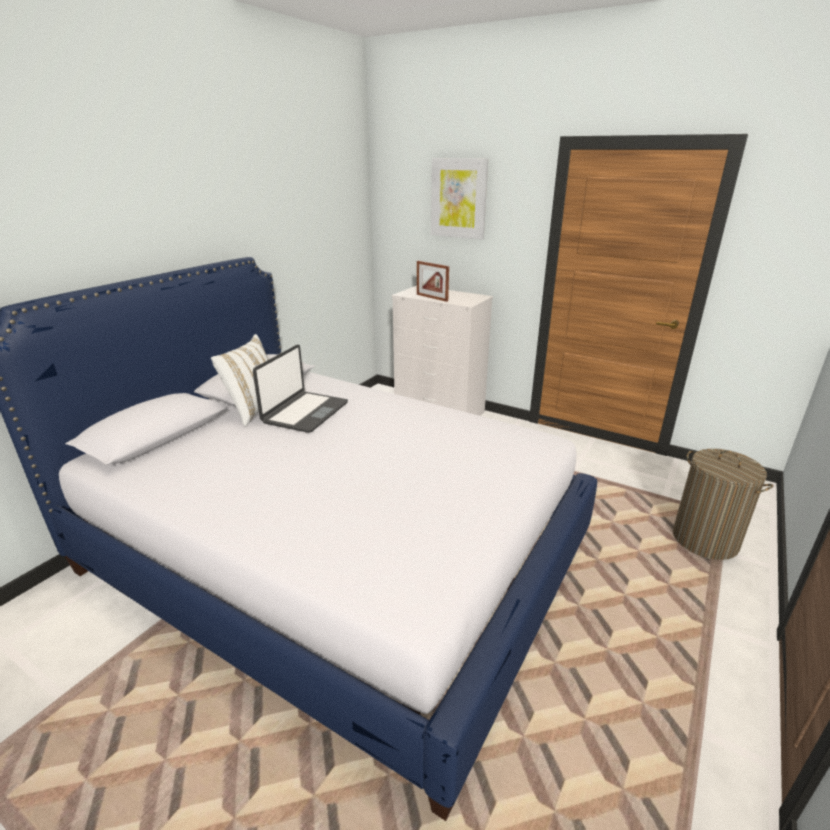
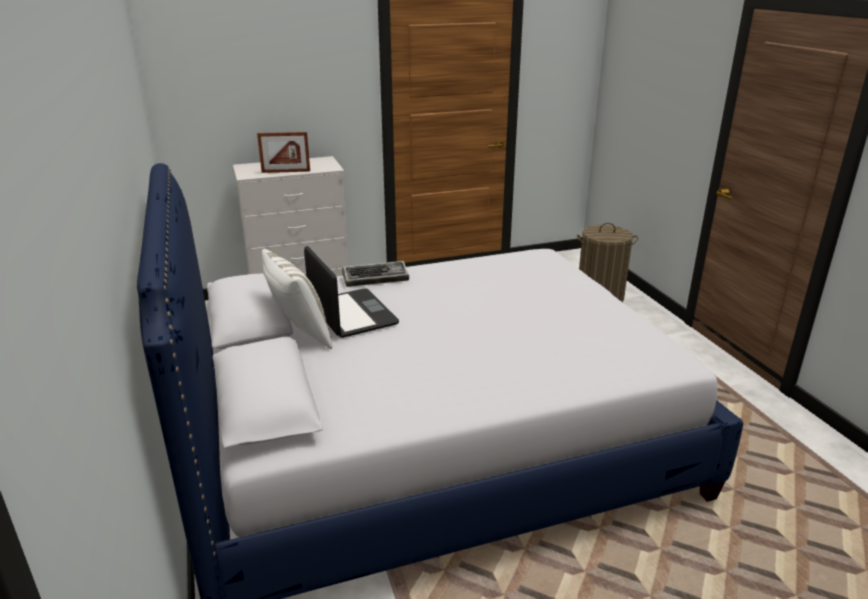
camera: 50 degrees left, 0 degrees up
picture [431,158,488,240] -> none
none -> keyboard [342,261,409,287]

